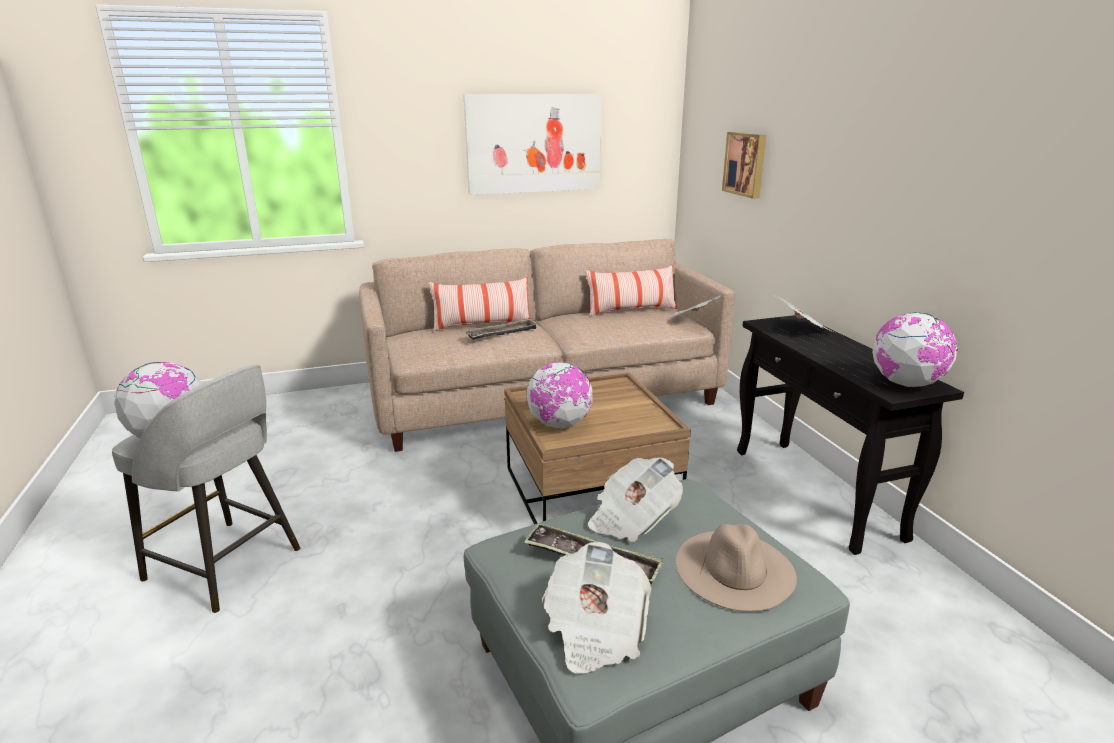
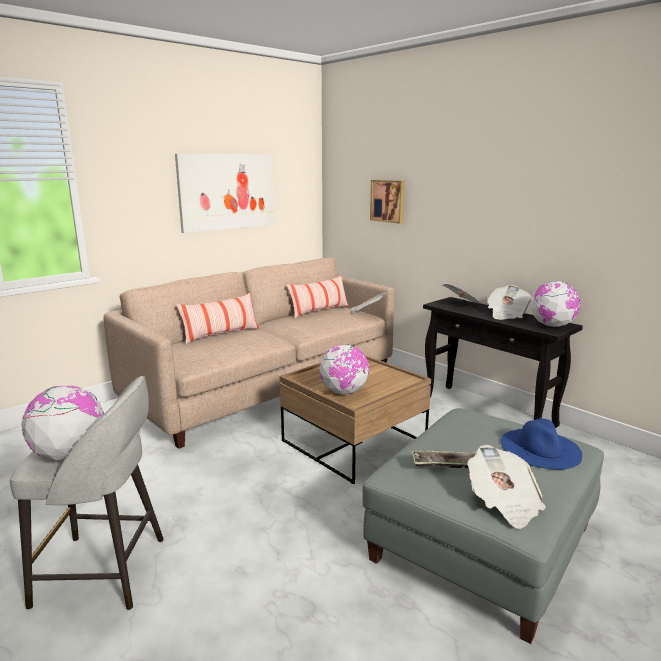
camera: 25 degrees left, 5 degrees down
tray [464,318,538,340] -> none
newspaper [588,457,683,542] -> newspaper moved to [487,285,532,320]
beige hat [676,524,797,611] -> blue hat [501,418,582,470]

